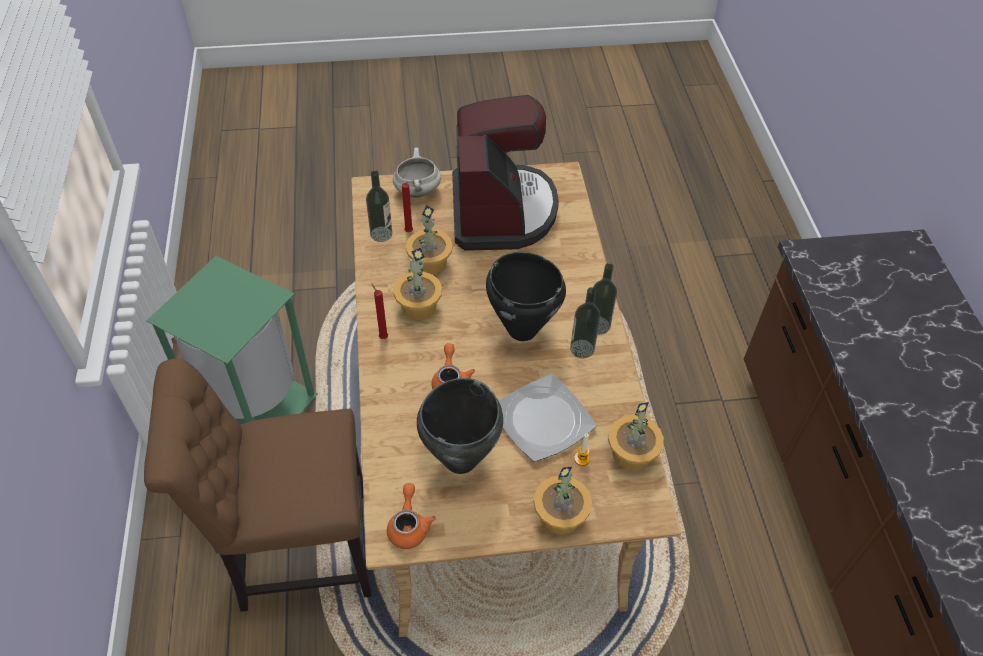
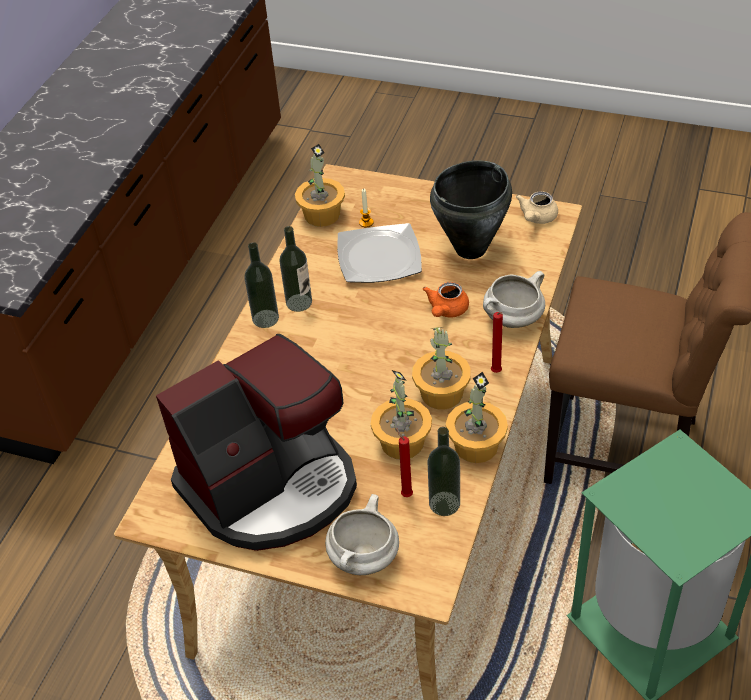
camera: 150 degrees left, 5 degrees down
orange teapot [387,483,436,549] -> beige teapot [516,191,558,224]
coffee machine [452,95,559,251] -> coffee machine turned 150 degrees counterclockwise [156,334,357,551]
black cooking pot [486,252,566,341] -> none
potted plant [534,467,592,535] -> potted plant moved to [446,372,508,463]
none -> white cooking pot [483,271,545,328]

